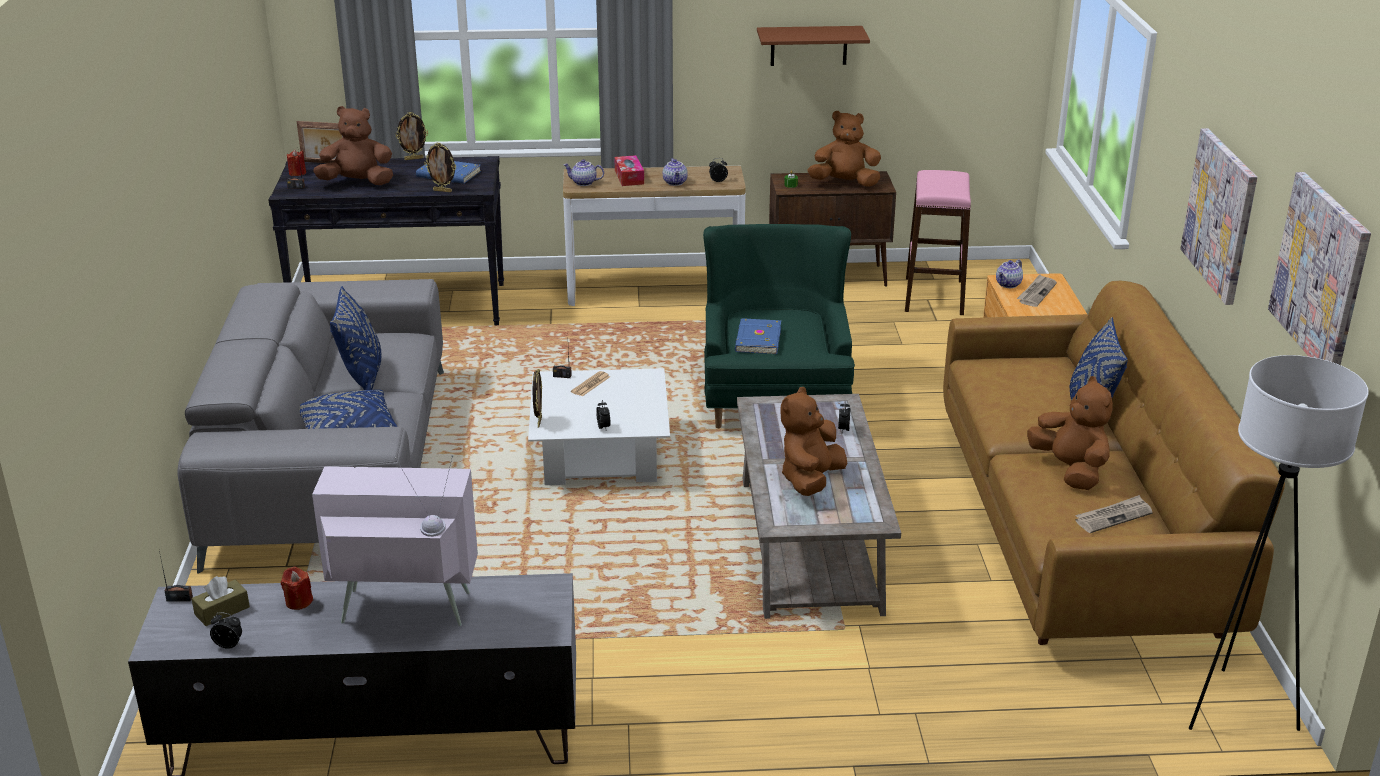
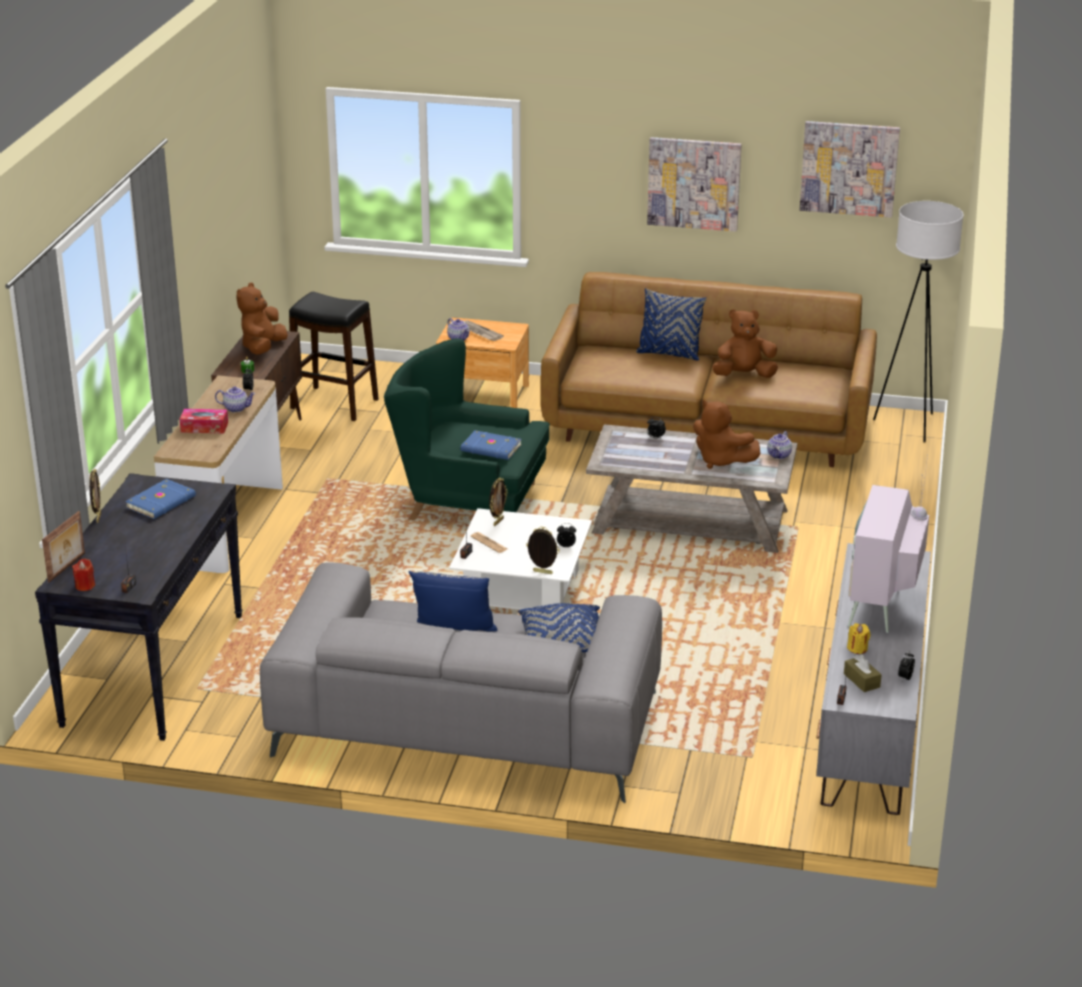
camera: 75 degrees left, 0 degrees up
red candle [281,567,313,610] -> yellow candle [847,623,871,654]
brown plush toy [313,106,393,185] -> none
picture frame [424,142,456,192] -> picture frame moved to [489,478,508,526]
teapot [563,159,604,186] -> teapot moved to [767,431,792,459]
brown shelf [757,26,870,66] -> none
pink stool [905,170,971,315] -> black stool [289,292,379,421]
newspaper [1075,495,1153,533] -> none

